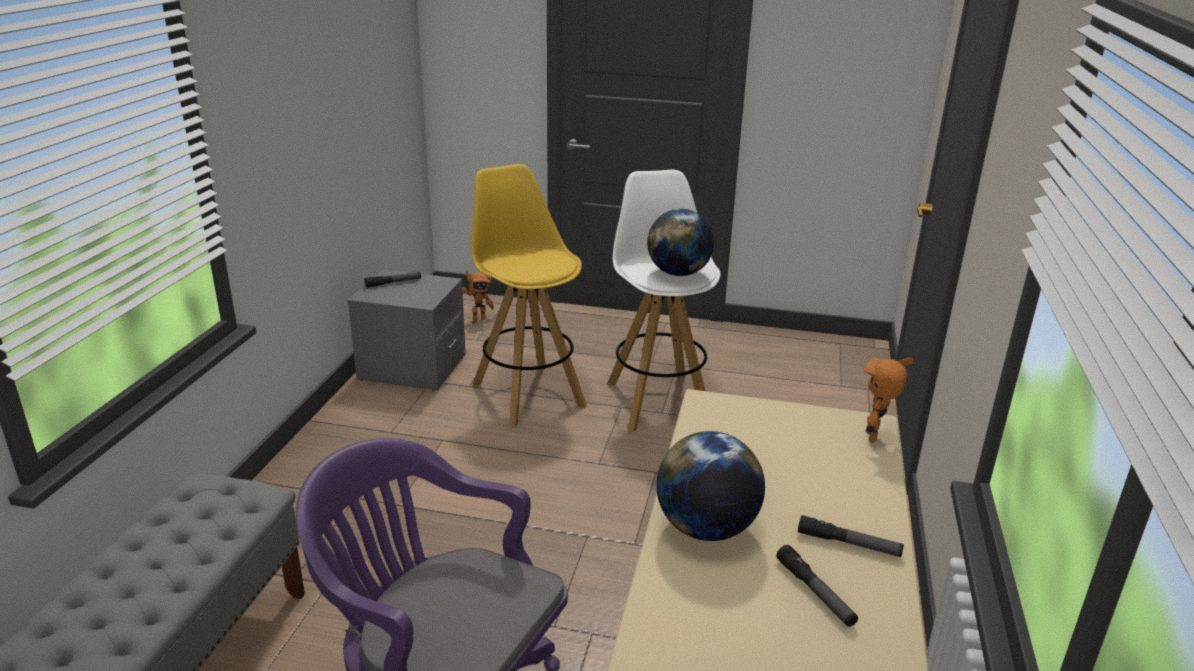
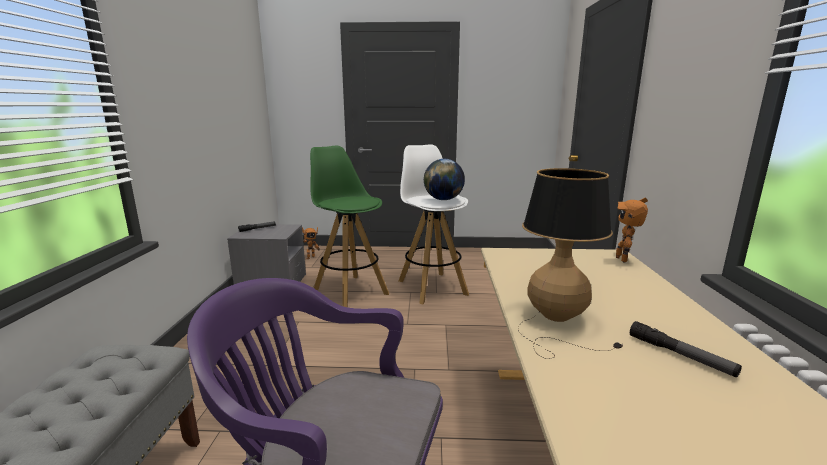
camera: 10 degrees left, 10 degrees down
yellow stool [471,164,587,428] -> green stool [310,146,389,307]
globe [656,431,765,541] -> table lamp [518,168,623,359]
flashlight [798,515,904,557] -> none

